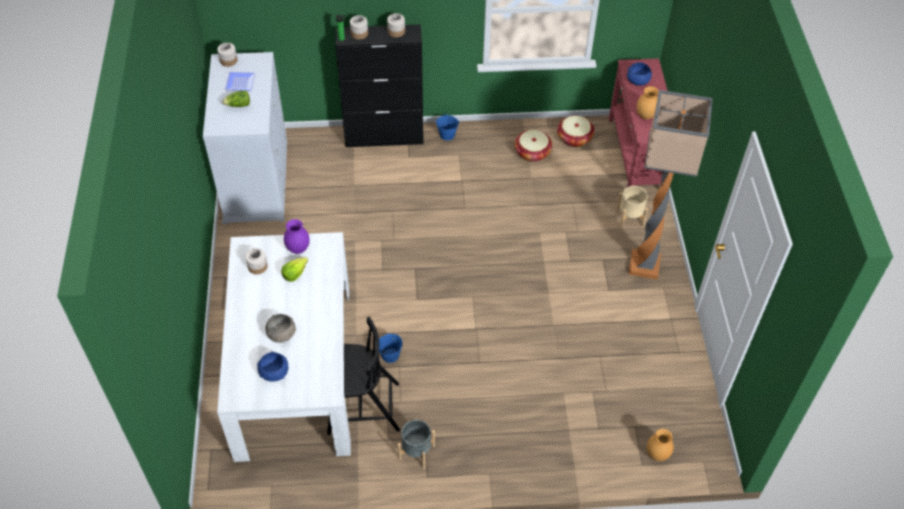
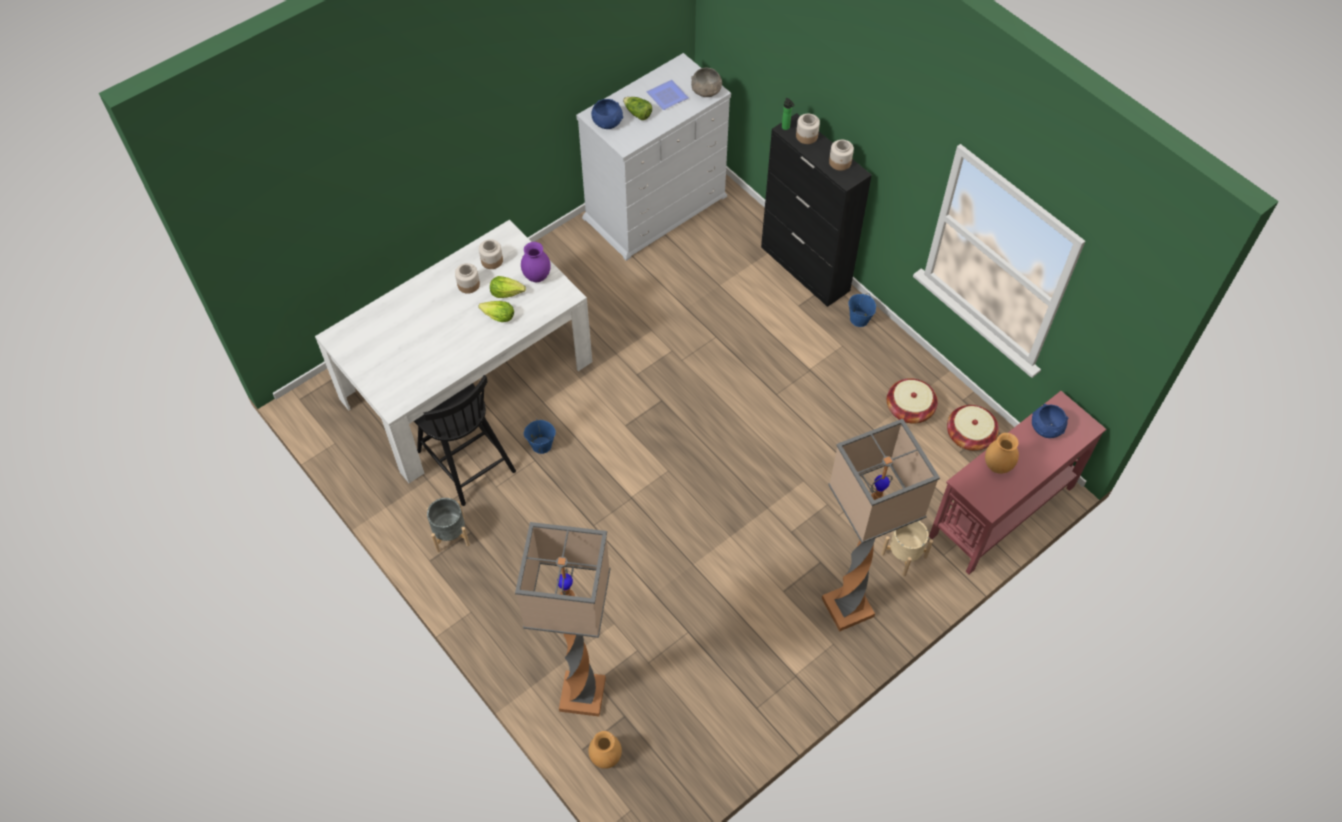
camera: 55 degrees right, 5 degrees up
jar [217,43,237,67] -> jar moved to [455,263,480,294]
blue bowl [257,352,288,382] -> blue bowl moved to [591,99,623,129]
grey bowl [265,314,296,343] -> grey bowl moved to [691,67,722,97]
none -> lettuce [478,301,514,322]
none -> floor lamp [515,522,610,717]

